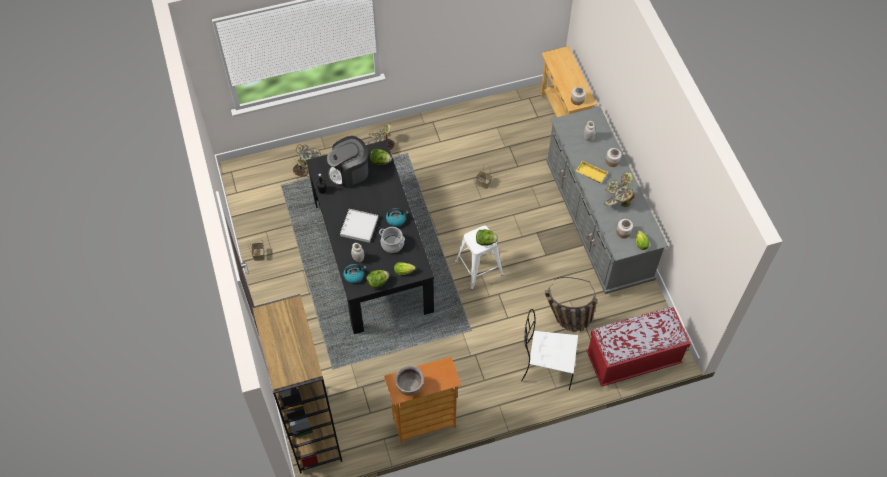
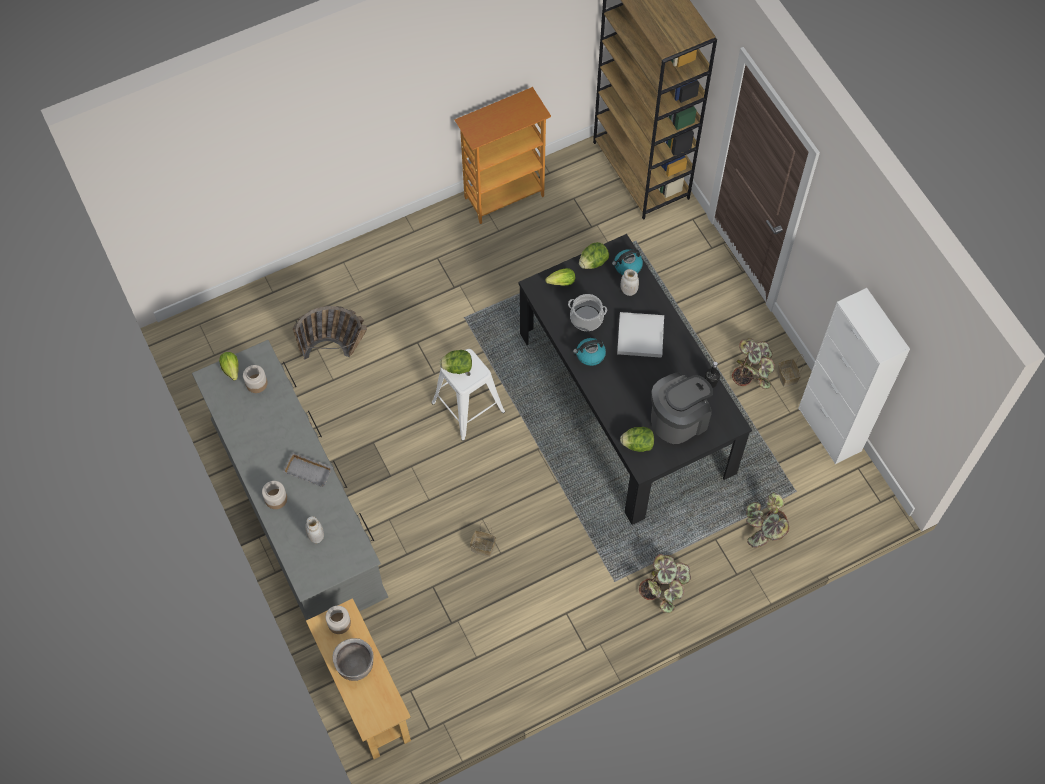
camera: 170 degrees right, 5 degrees up
brown cooking pot [395,366,424,396] -> brown cooking pot moved to [332,638,374,681]
white chair [521,309,578,390] -> none
yellow tray [576,161,608,183] -> grey tray [283,452,333,487]
red bench [586,307,691,387] -> none
potted plant [604,171,635,207] -> potted plant moved to [732,338,775,389]
none -> white cabinet [798,288,910,464]

